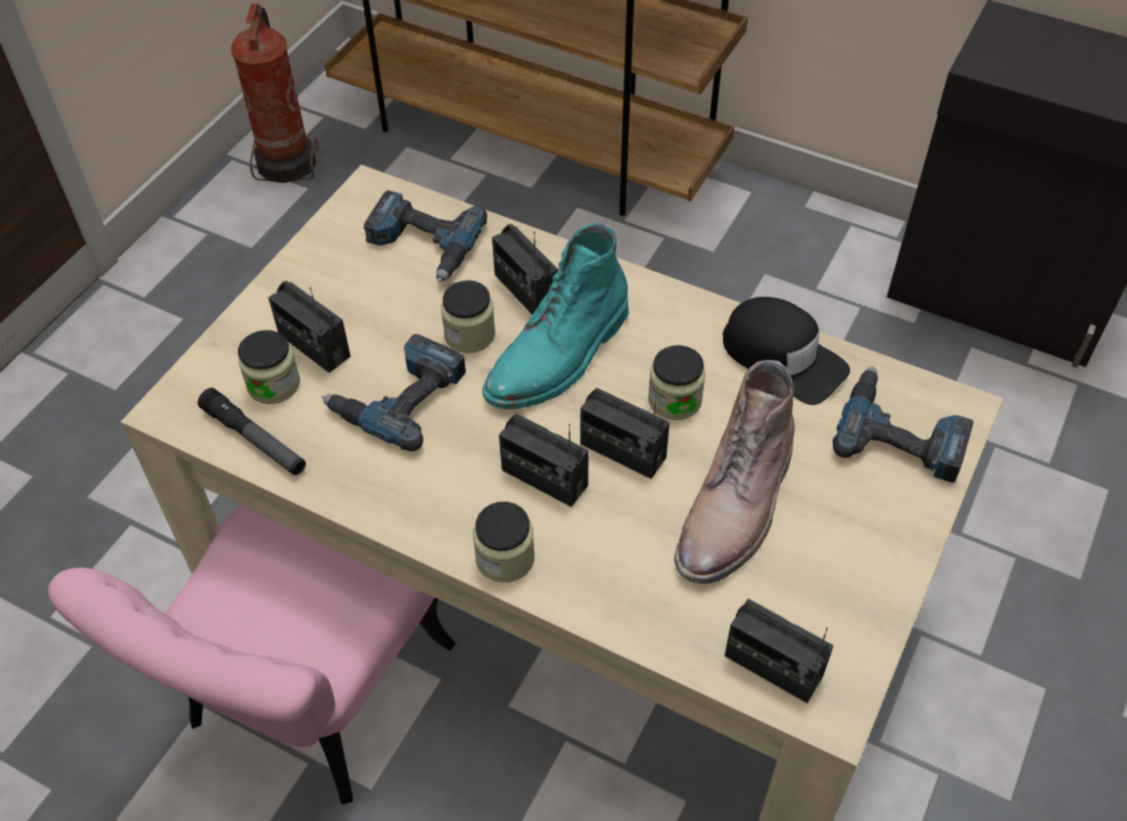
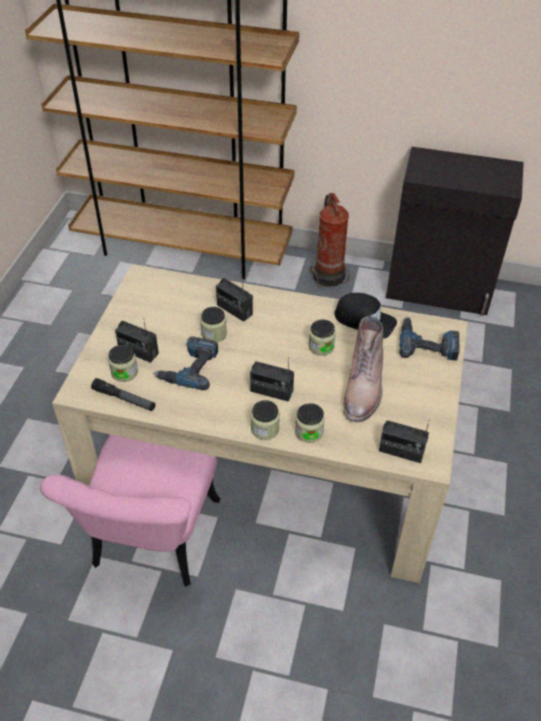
camera: 15 degrees left, 5 degrees down
fire extinguisher [231,4,318,183] -> fire extinguisher moved to [310,193,349,287]
power drill [363,190,487,282] -> none
turquoise boot [482,223,629,409] -> none
radio [580,388,670,479] -> none
none -> jar [295,403,325,443]

